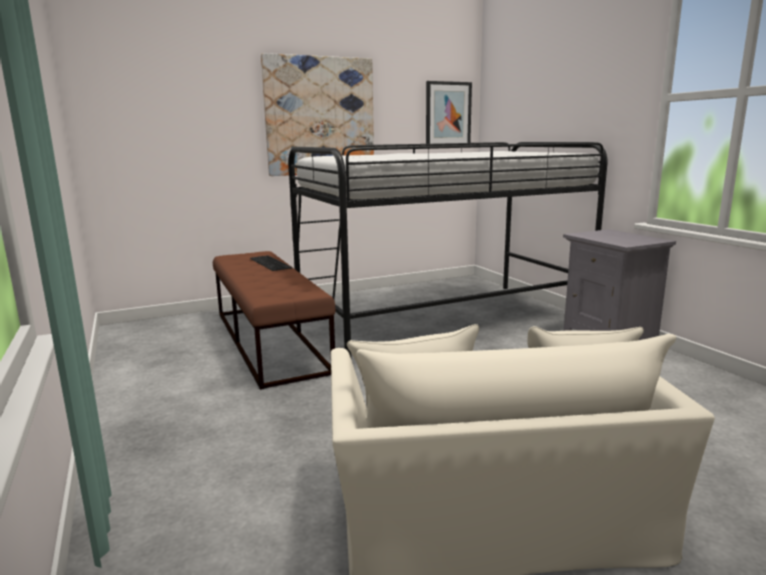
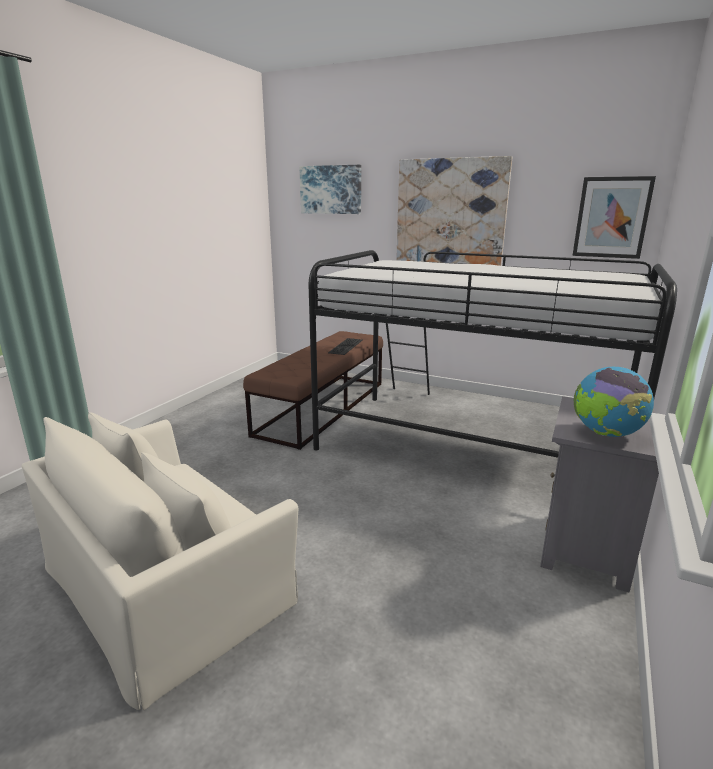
camera: 50 degrees right, 5 degrees up
none -> picture [299,165,361,214]
none -> globe [574,367,654,437]

